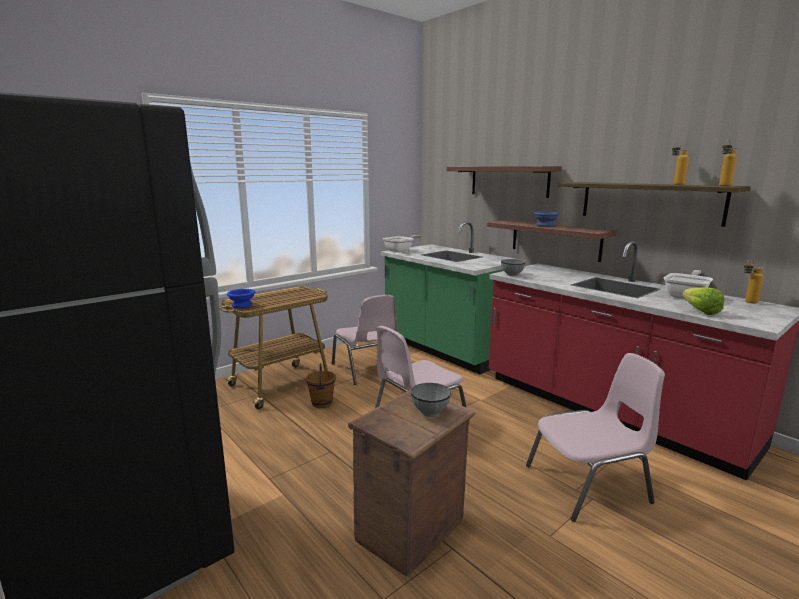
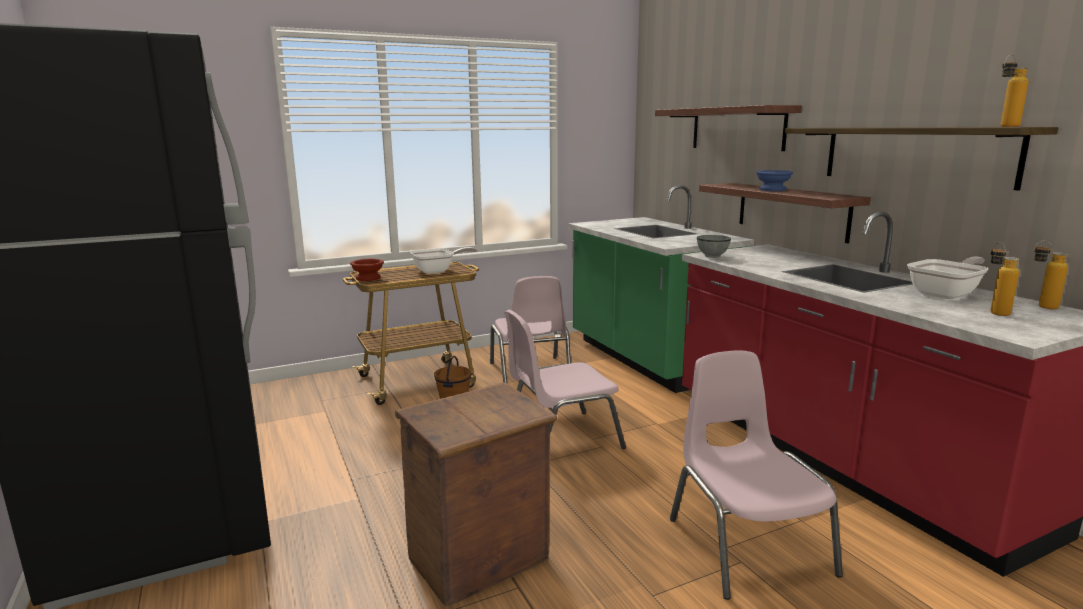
camera: 15 degrees right, 0 degrees up
blue bowl [227,289,255,308] -> brown bowl [350,259,384,281]
frying pan [382,235,422,252] -> frying pan moved to [410,247,477,274]
grey bowl [411,383,451,417] -> none
pink chair [526,353,665,522] -> pink chair turned 105 degrees counterclockwise [670,351,843,600]
bottle [672,142,689,185] -> bottle moved to [991,243,1019,316]
lettuce [682,287,724,315] -> none

